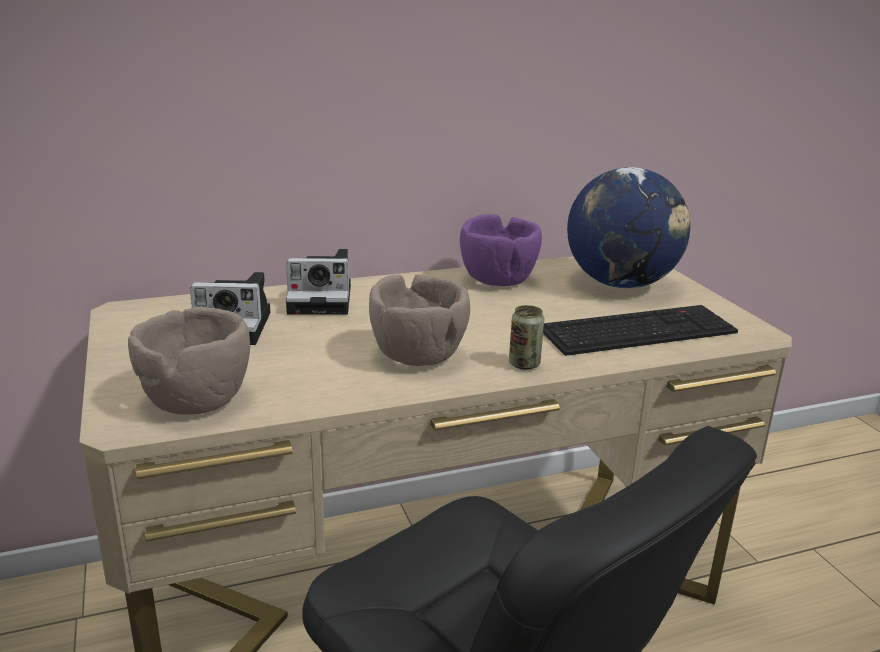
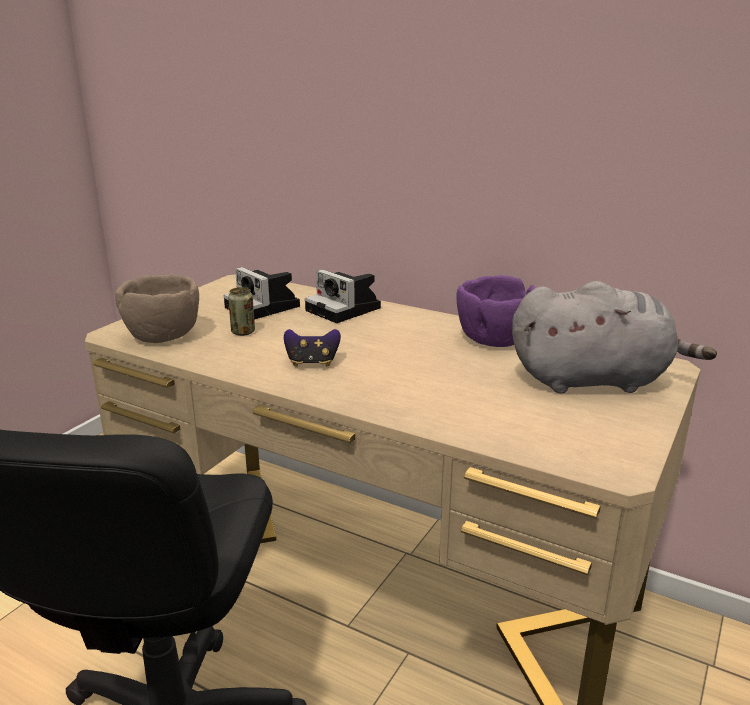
camera: 50 degrees right, 0 degrees up
brown bowl [369,274,470,366] -> game controller [284,329,341,366]
can [509,305,544,370] -> can moved to [228,287,255,336]
keyboard [543,305,738,356] -> none
globe [567,167,690,288] -> grey plush toy [512,281,717,393]

